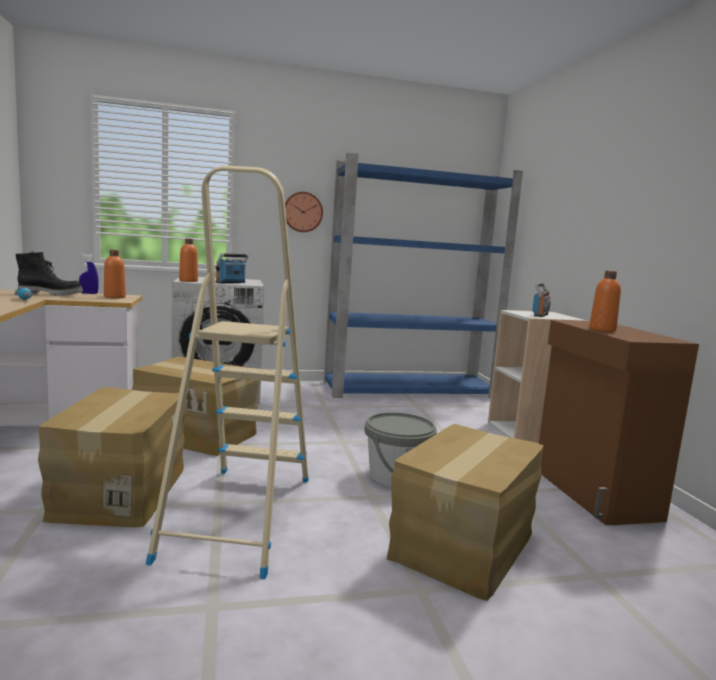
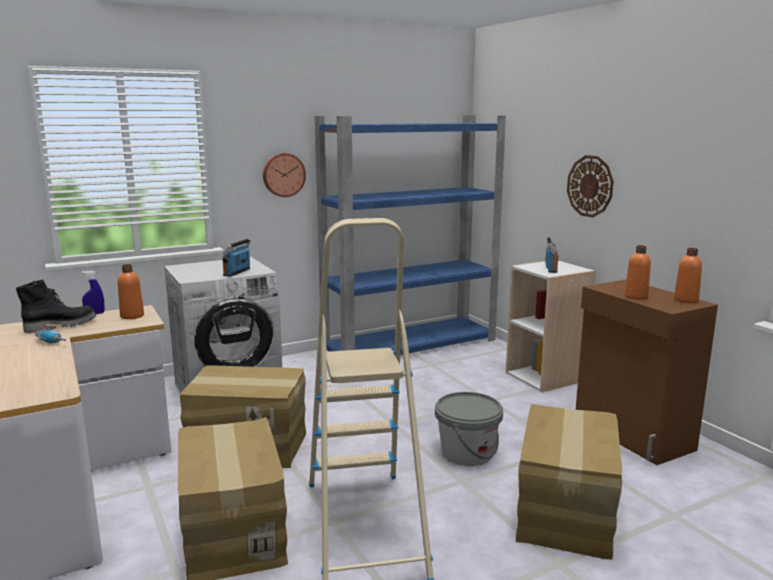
camera: 15 degrees left, 5 degrees up
orange bottle [179,238,198,282] -> orange bottle moved to [674,248,702,303]
none -> wall clock [567,155,614,218]

